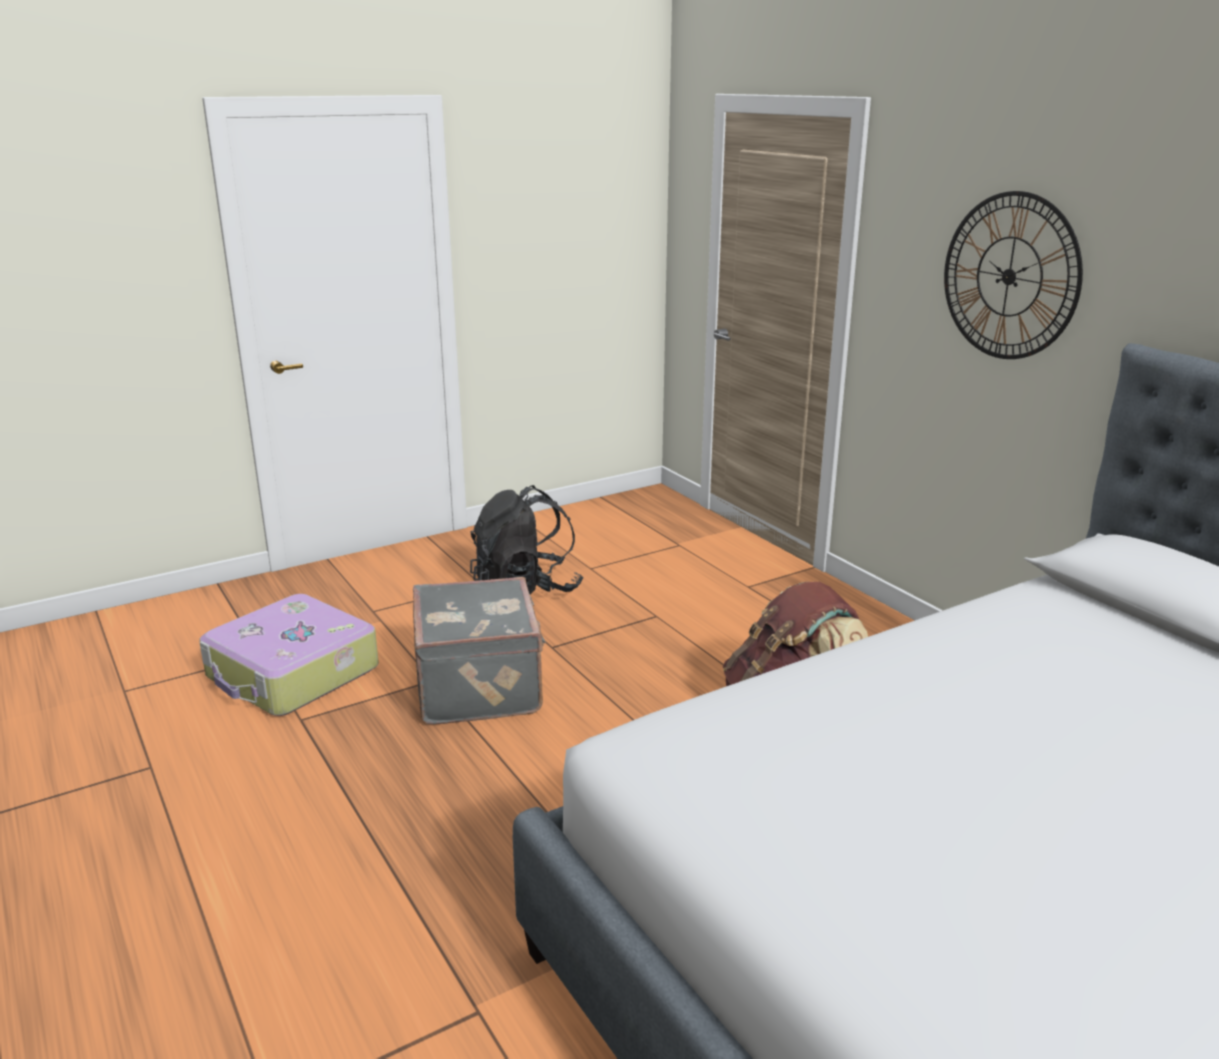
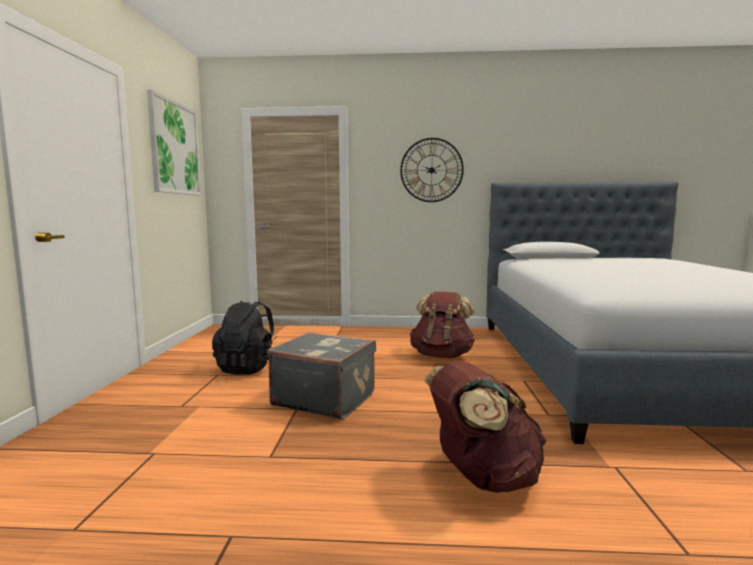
camera: 55 degrees left, 15 degrees down
suitcase [199,594,379,716] -> none
none -> picture [147,89,202,196]
none -> brown backpack [424,361,547,493]

